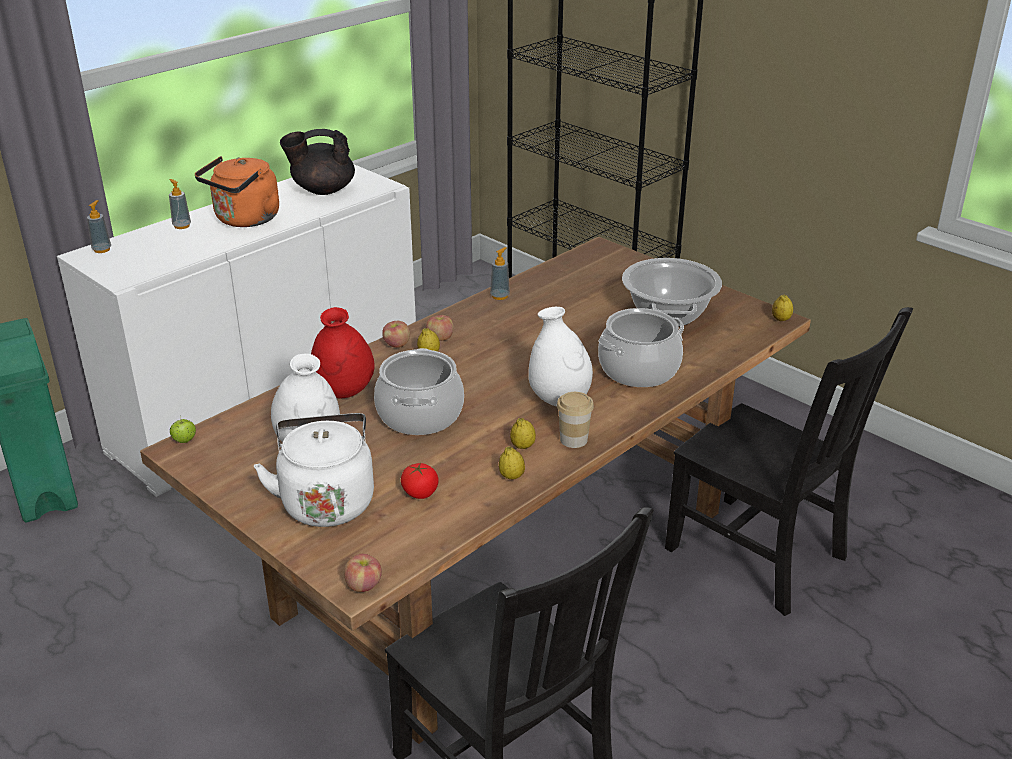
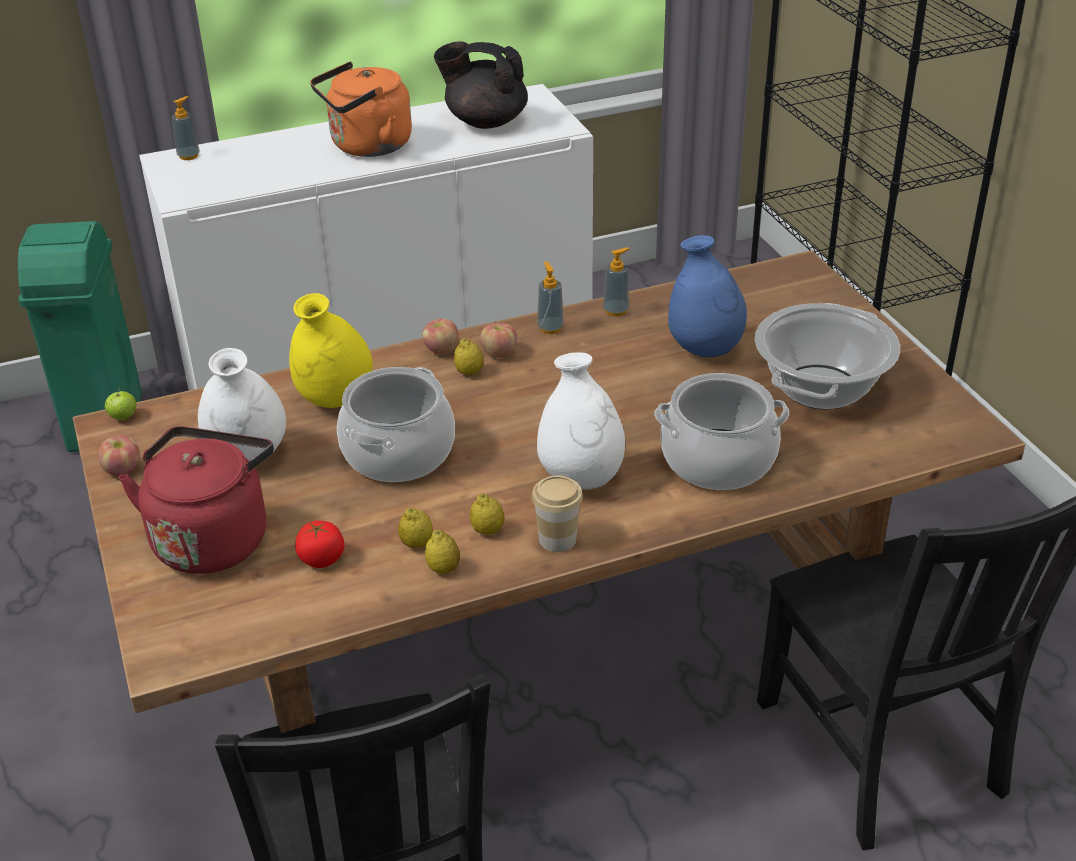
camera: 25 degrees right, 5 degrees up
soap dispenser [169,179,191,229] -> soap dispenser moved to [537,261,564,334]
white kettle [254,413,374,527] -> red kettle [119,426,274,574]
red vase [311,307,375,399] -> yellow vase [289,293,373,408]
apple [344,554,382,592] -> apple moved to [98,435,140,476]
lemon [772,295,793,321] -> lemon moved to [398,508,433,548]
none -> blue vase [668,235,747,357]

